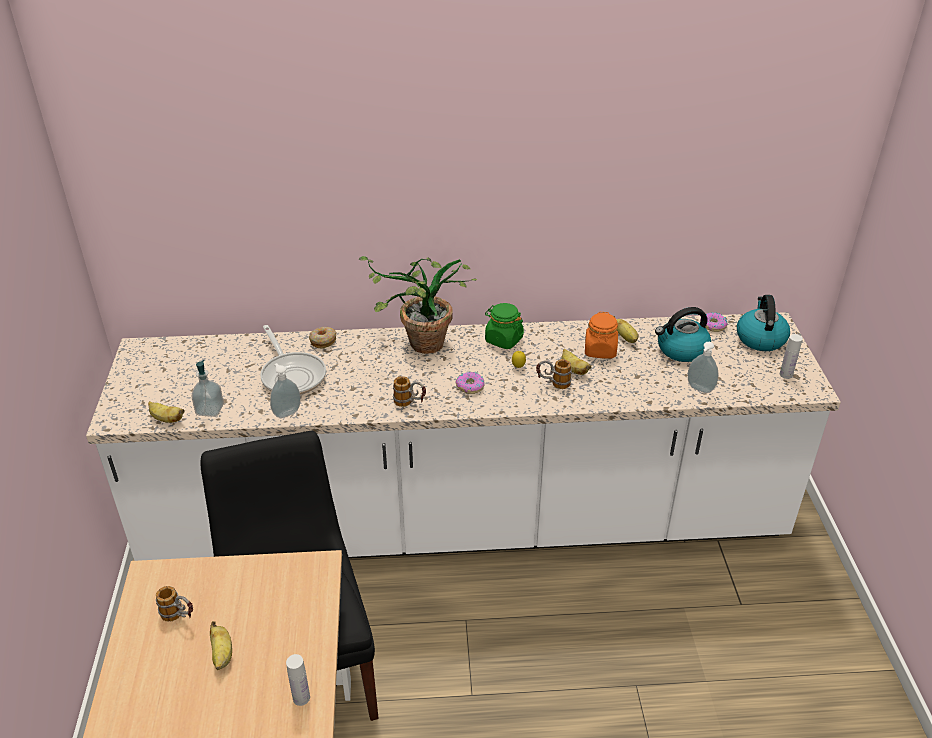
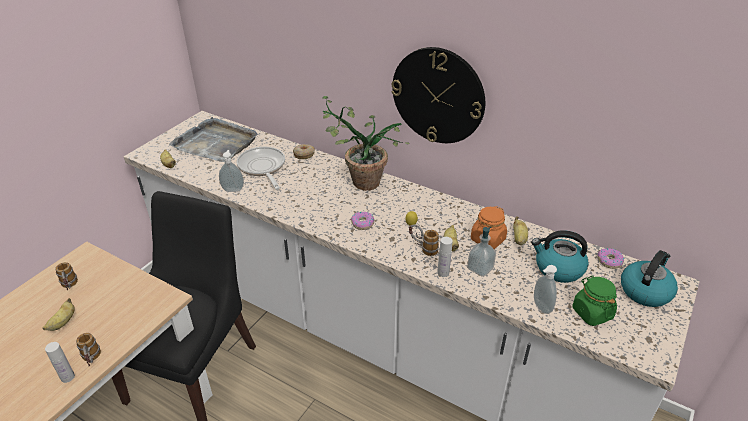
camera: 35 degrees right, 0 degrees up
soap dispenser [192,360,224,417] -> soap dispenser moved to [467,227,496,277]
frying pan [260,325,326,395] -> frying pan turned 150 degrees clockwise [237,147,285,190]
mug [393,376,426,407] -> mug moved to [76,333,101,366]
green jar [485,303,524,349] -> green jar moved to [572,276,617,326]
white bottle [780,334,803,379] -> white bottle moved to [437,237,453,277]
none -> grey tray [169,117,257,162]
none -> wall clock [391,47,485,143]

